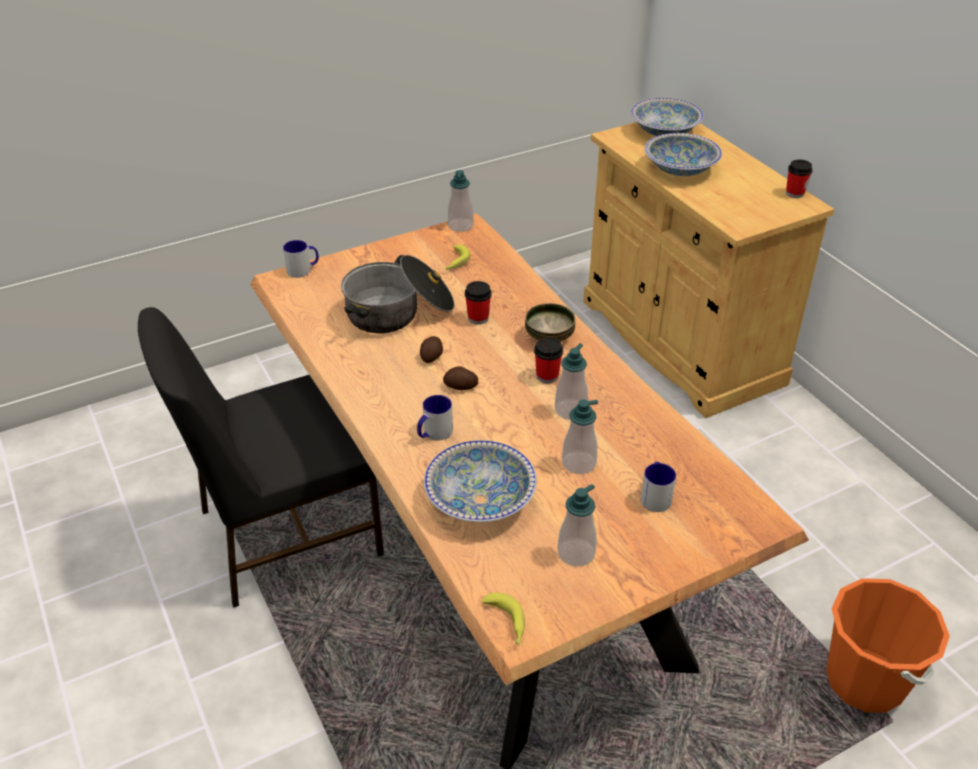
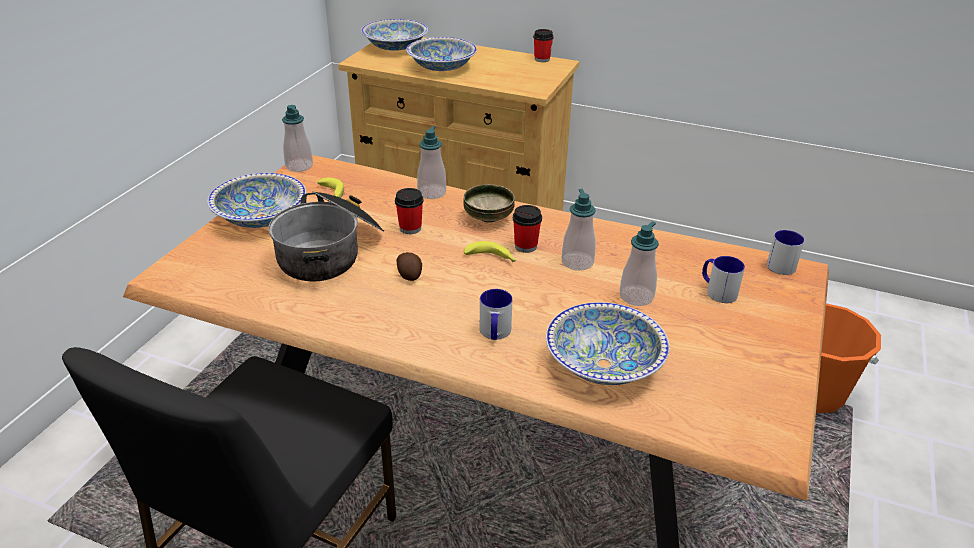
camera: 40 degrees left, 5 degrees down
mug [283,240,319,278] -> mug moved to [767,230,804,275]
potato [443,366,478,390] -> none
banana [482,593,525,646] -> banana moved to [464,241,517,262]
soap dispenser [558,484,596,567] -> soap dispenser moved to [417,126,446,199]
none -> bowl [208,173,306,228]

